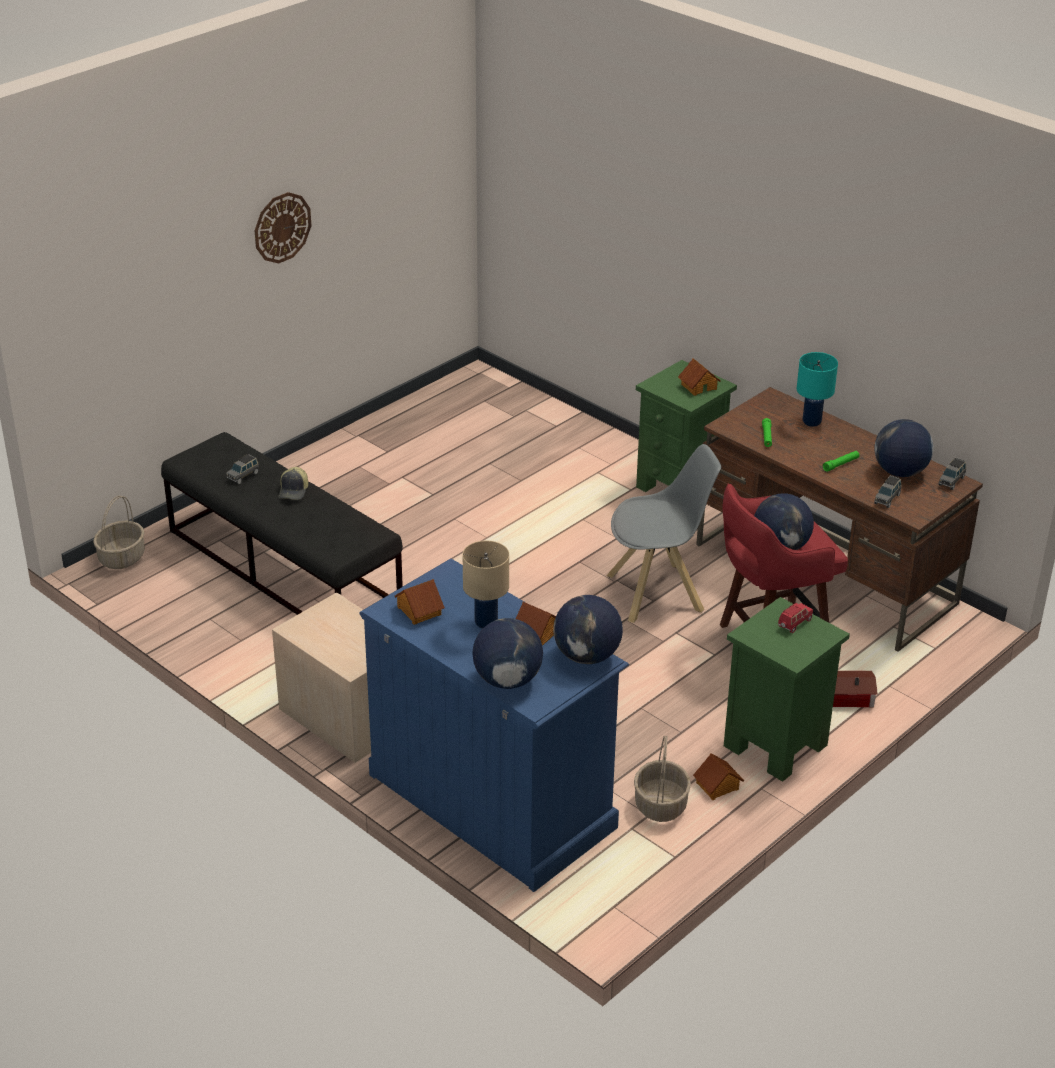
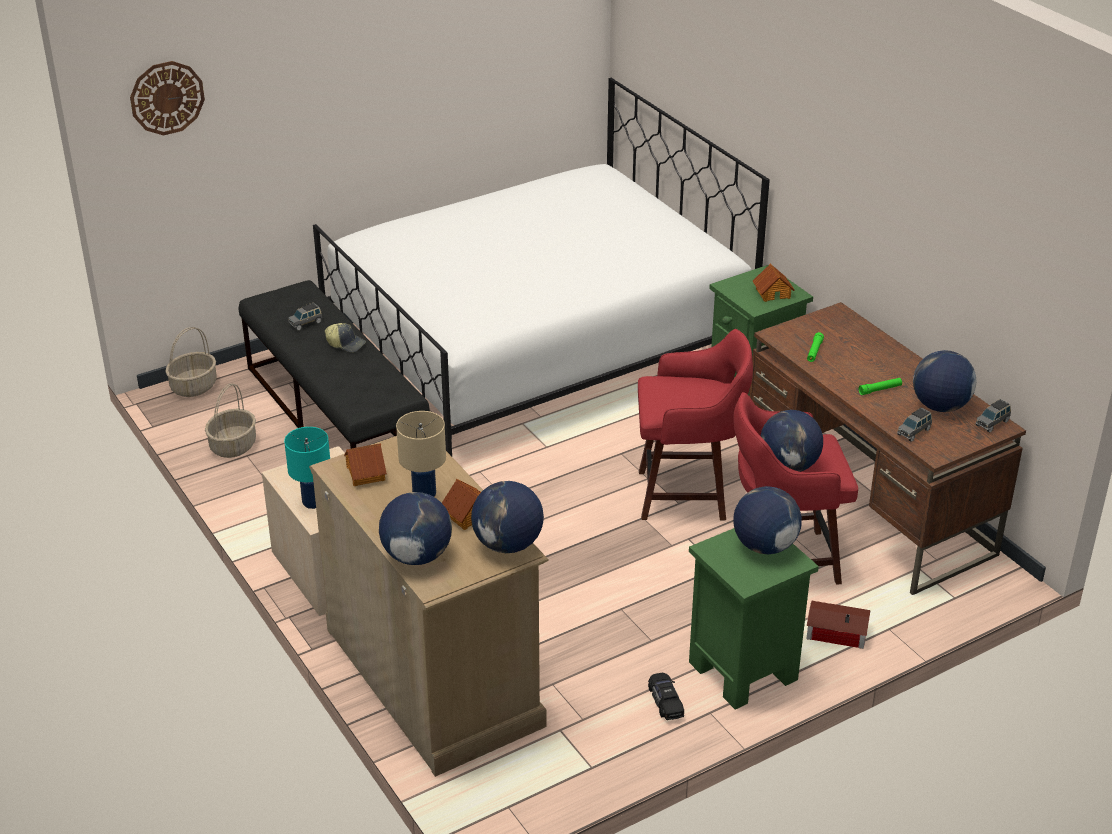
camera: 15 degrees right, 0 degrees up
wall clock [255,192,311,264] -> wall clock moved to [130,61,205,135]
cap [278,467,308,500] -> cap turned 90 degrees counterclockwise [325,323,366,353]
blue dresser [359,559,629,892] -> beige dresser [309,436,549,777]
grey chair [606,444,721,623] -> red stool [638,329,753,520]
basket [634,736,691,822] -> basket moved to [205,383,256,458]
toy house [693,753,744,800] -> black toy car [648,673,684,720]
red toy car [778,603,813,633] -> globe [733,486,802,554]
turquoise table lamp [797,352,838,427] -> turquoise table lamp moved to [284,427,330,509]
none -> white bed [313,78,770,456]

